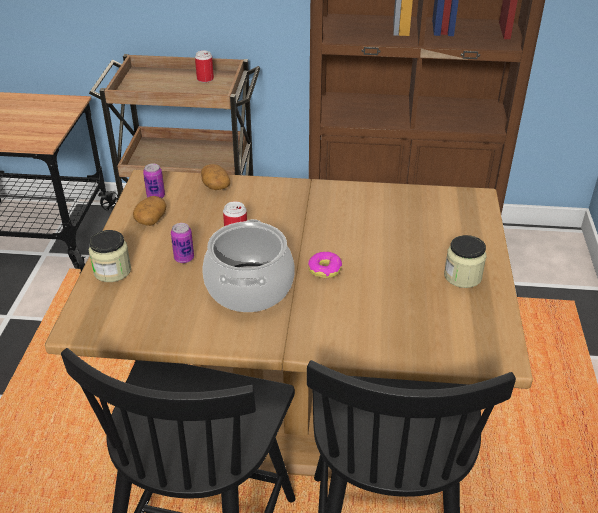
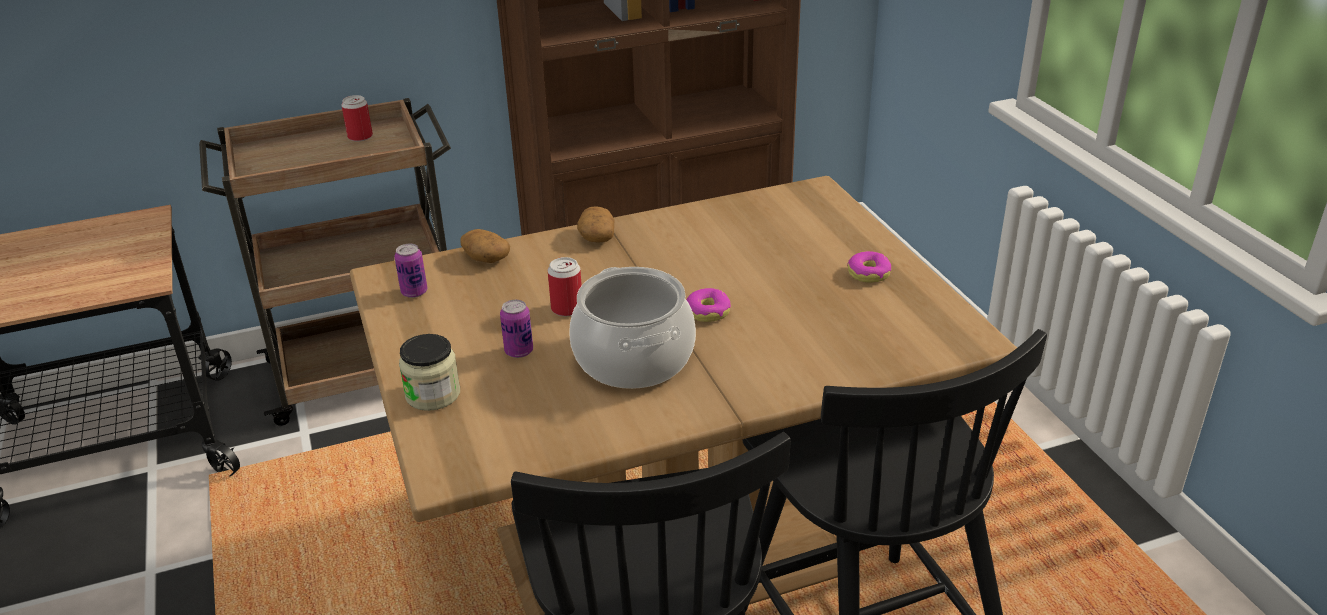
camera: 25 degrees left, 5 degrees down
potato [133,196,167,226] -> potato moved to [577,206,615,243]
jar [444,235,486,288] -> donut [847,251,891,282]

